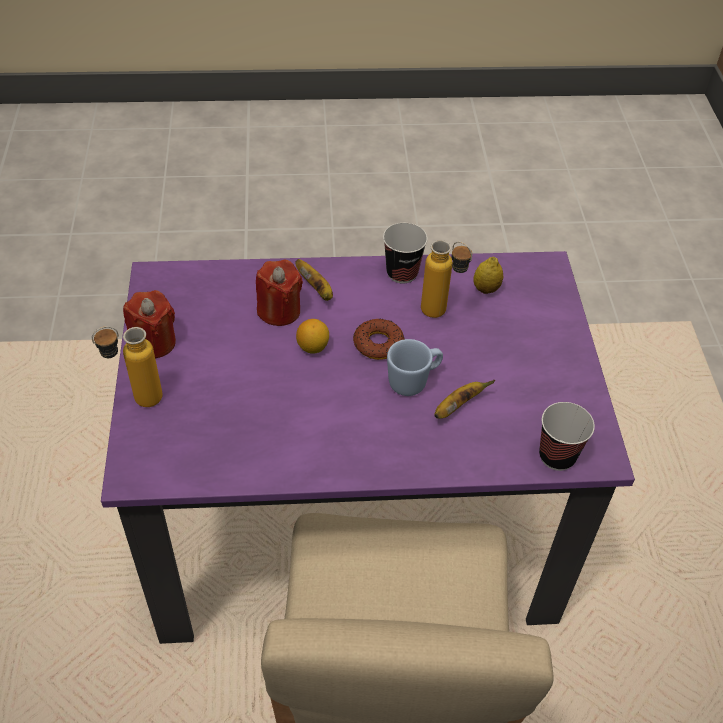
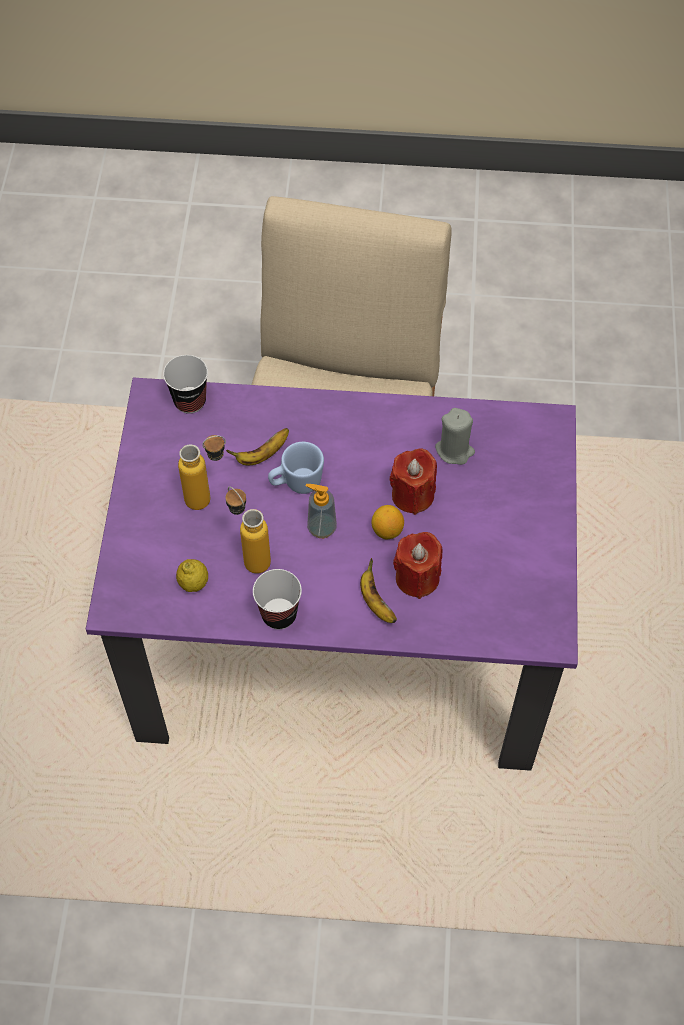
camera: 170 degrees left, 10 degrees up
bottle [92,326,163,407] -> bottle moved to [178,435,226,510]
red candle [123,290,176,359] -> red candle moved to [390,448,437,515]
donut [353,318,405,360] -> soap dispenser [306,484,337,538]
none -> grey candle [435,408,475,465]

